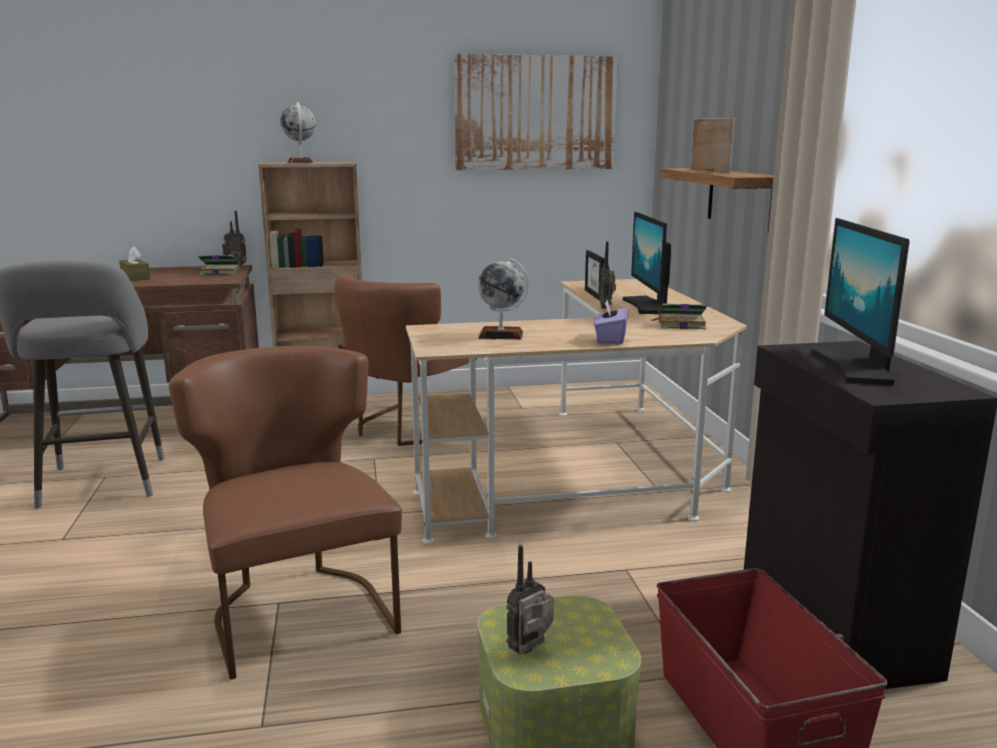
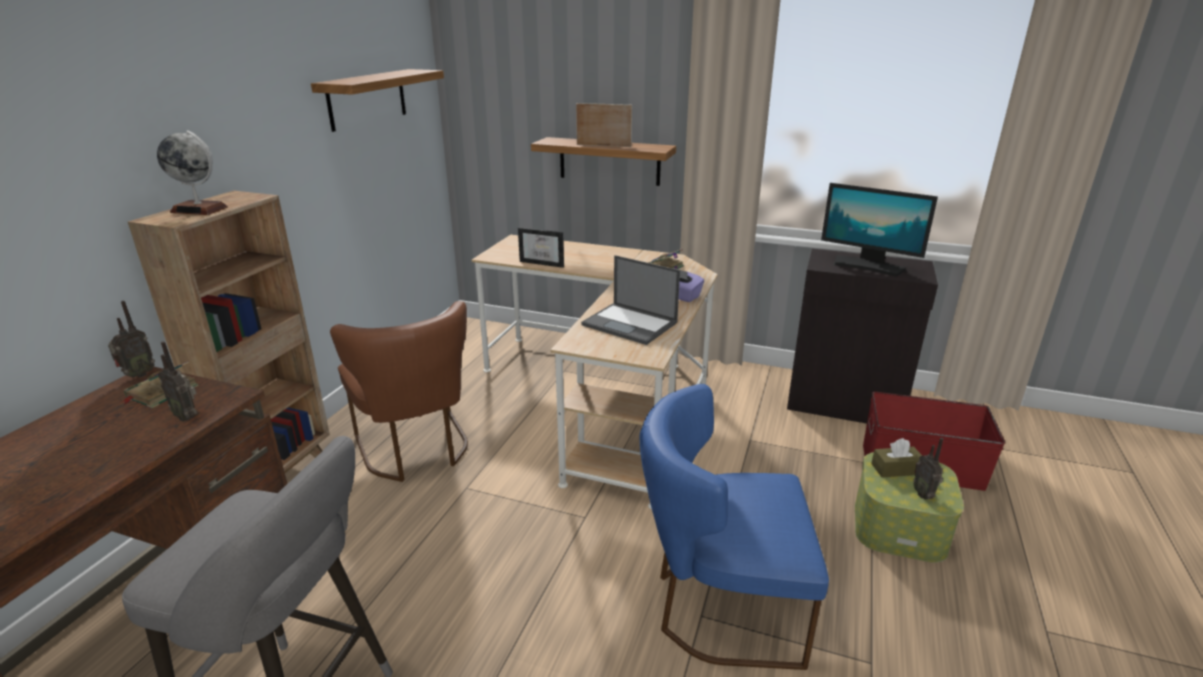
camera: 60 degrees left, 10 degrees up
brown tissue box [119,246,150,281] -> brown tissue box moved to [871,438,922,478]
brown chair [169,346,402,679] -> blue chair [640,384,829,670]
picture [454,54,618,170] -> shelf [311,69,444,132]
globe [478,259,529,339] -> laptop [581,255,680,345]
radio [600,242,616,309] -> radio moved to [158,341,197,422]
monitor [623,212,671,314] -> none

